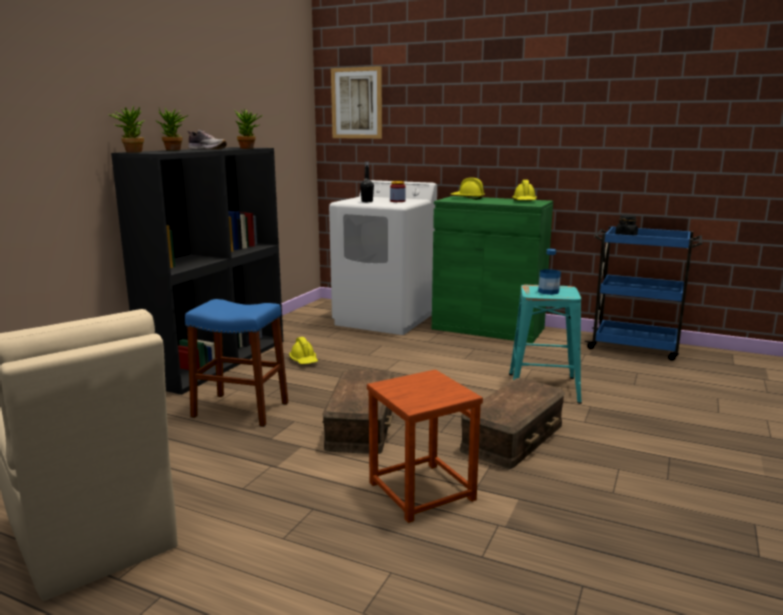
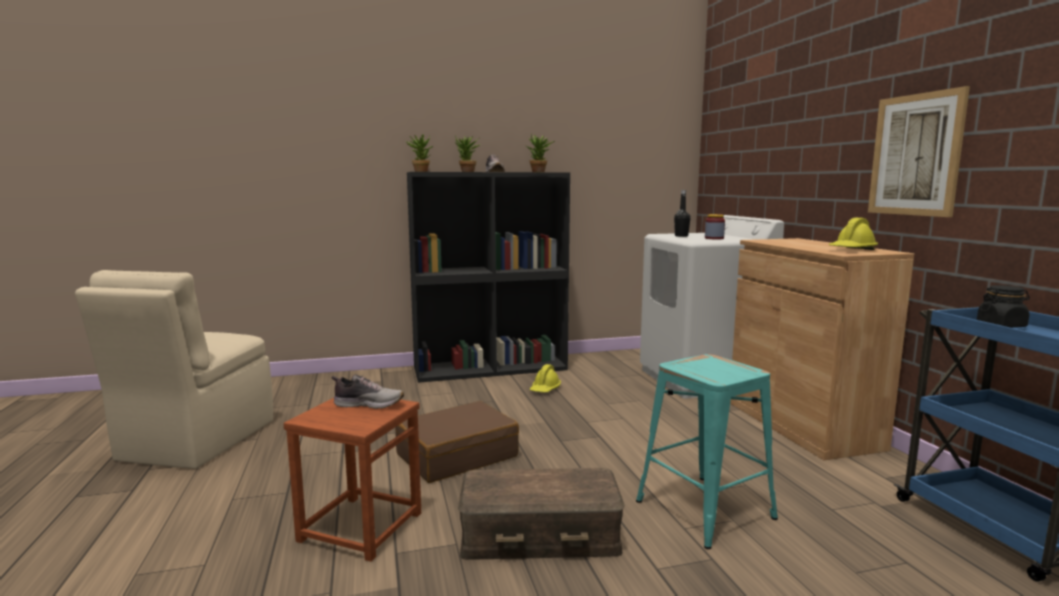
camera: 50 degrees right, 5 degrees down
blue stool [185,299,288,427] -> none
brown storage box [322,369,394,454] -> brown suitcase [395,401,519,483]
picture [331,66,382,139] -> picture moved to [868,86,970,217]
green cabinet [432,196,553,343] -> brown cabinet [730,238,914,460]
yellow hard hat [451,177,485,200] -> none
bottle [538,249,561,295] -> none
none -> shoe [331,374,404,409]

